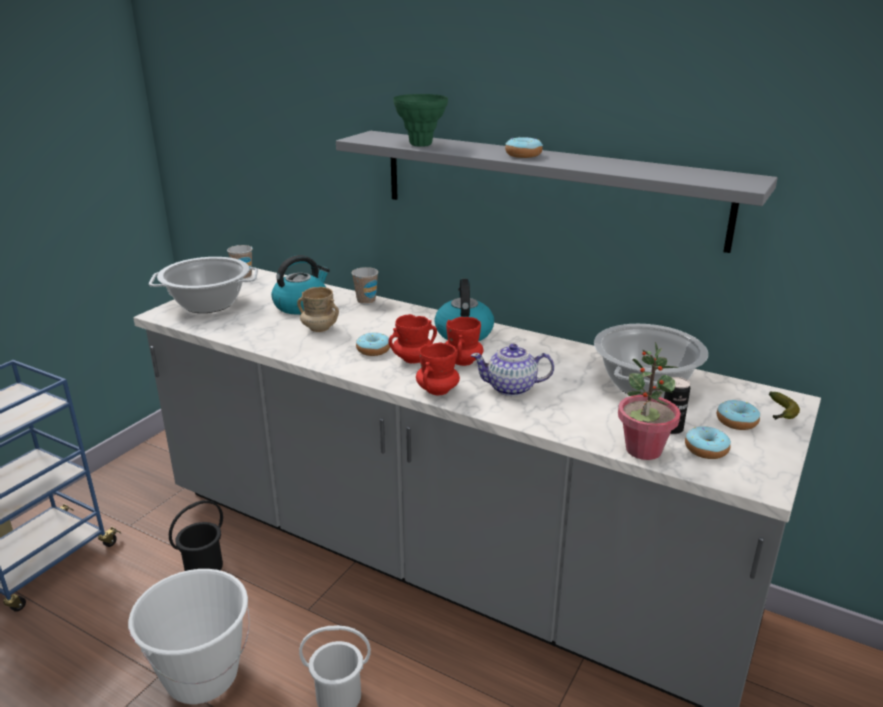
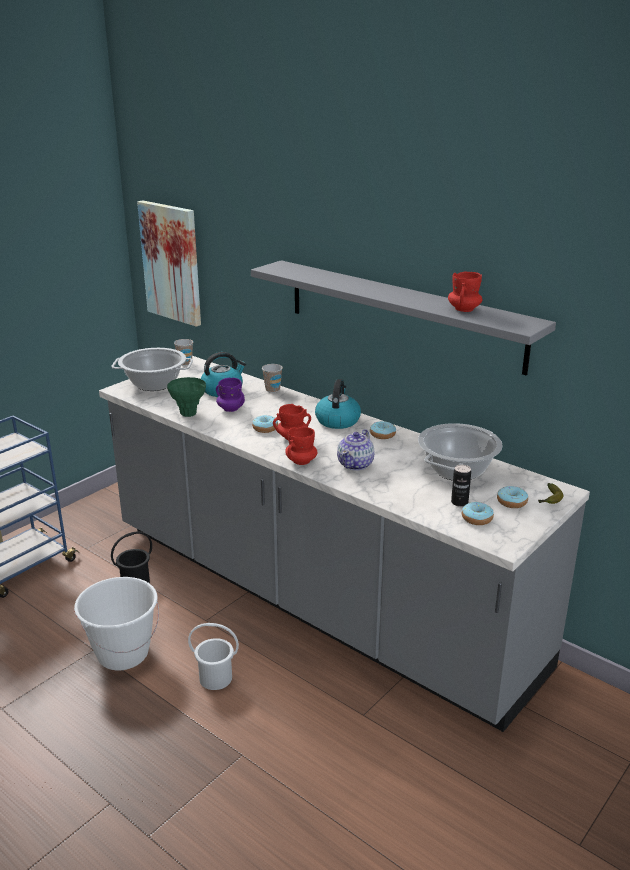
camera: 10 degrees right, 0 degrees up
beige mug [297,287,339,332] -> purple mug [216,378,245,412]
green vase [393,94,448,147] -> green vase moved to [167,377,206,417]
red mug [445,317,484,366] -> red mug moved to [448,271,483,312]
teapot [471,344,554,396] -> teapot turned 75 degrees counterclockwise [337,429,374,471]
donut [505,137,543,158] -> donut moved to [370,421,396,439]
potted plant [618,342,681,460] -> none
none -> picture [137,200,201,327]

